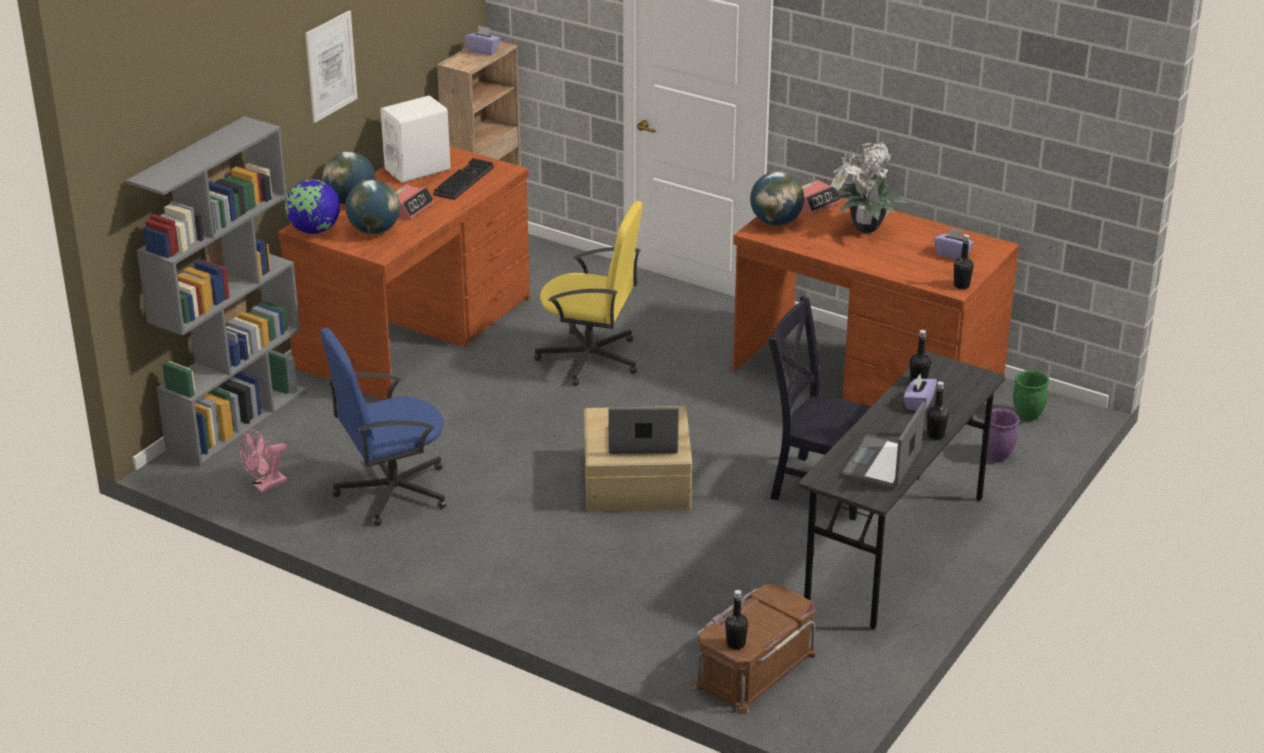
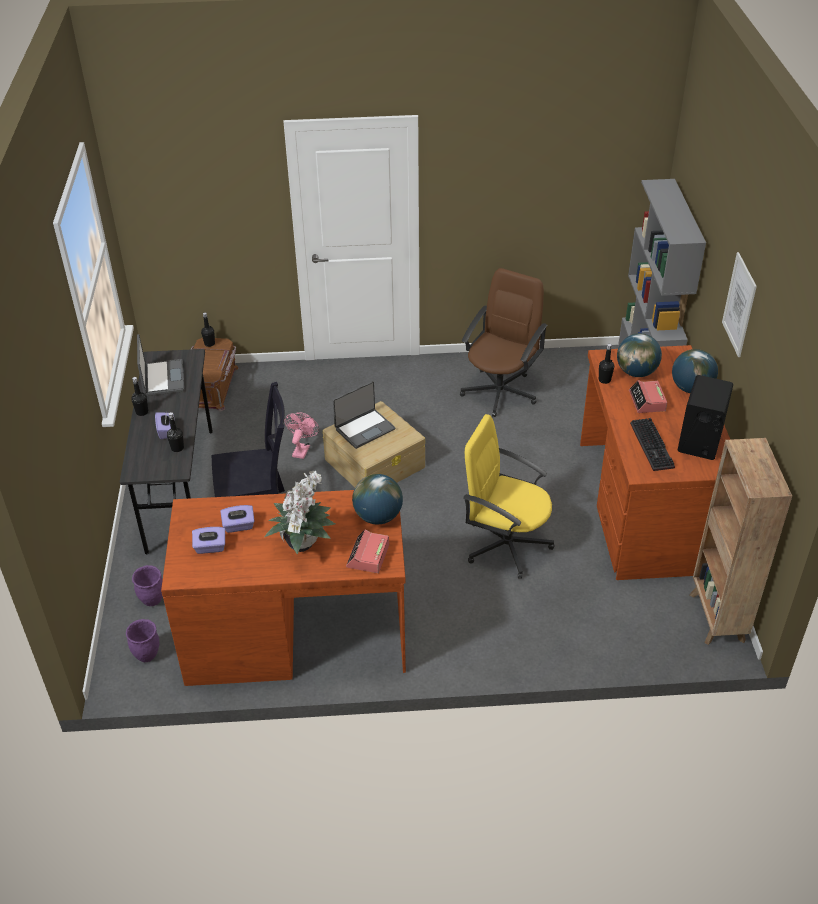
camera: 145 degrees right, 10 degrees up
pink fan [240,429,287,492] -> pink fan moved to [284,413,319,459]
globe [285,179,340,234] -> none
blue office chair [320,328,446,526] -> brown office chair [460,268,548,417]
white speaker [380,95,451,183] -> black speaker [678,375,733,460]
purple tissue box [465,25,501,55] -> purple tissue box moved to [220,505,254,533]
yellow office chair [534,201,643,386] -> yellow office chair turned 45 degrees clockwise [463,414,555,579]
black bottle [954,234,974,289] -> black bottle moved to [599,344,614,384]
green planter [1013,370,1049,421] -> purple planter [126,619,160,663]

